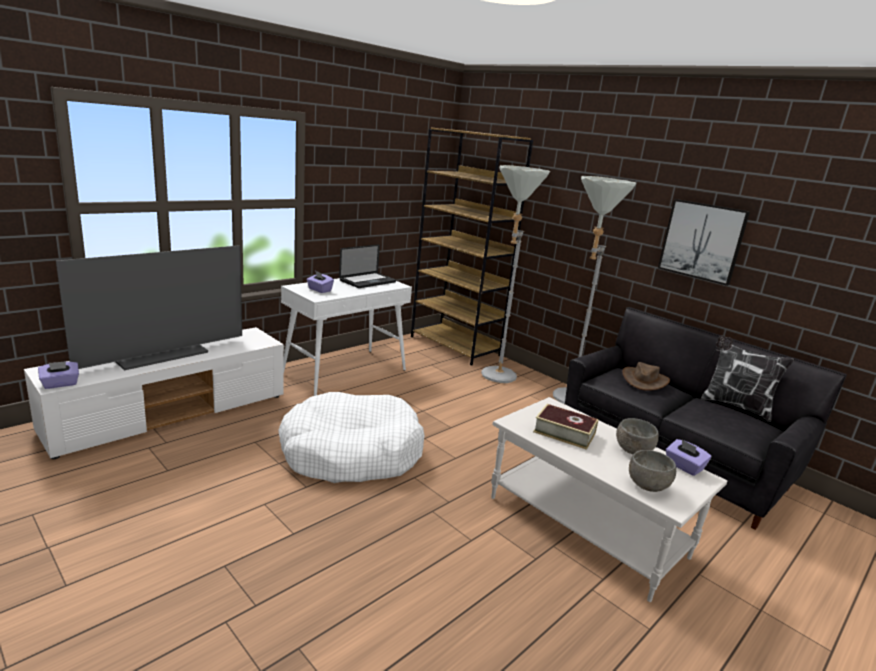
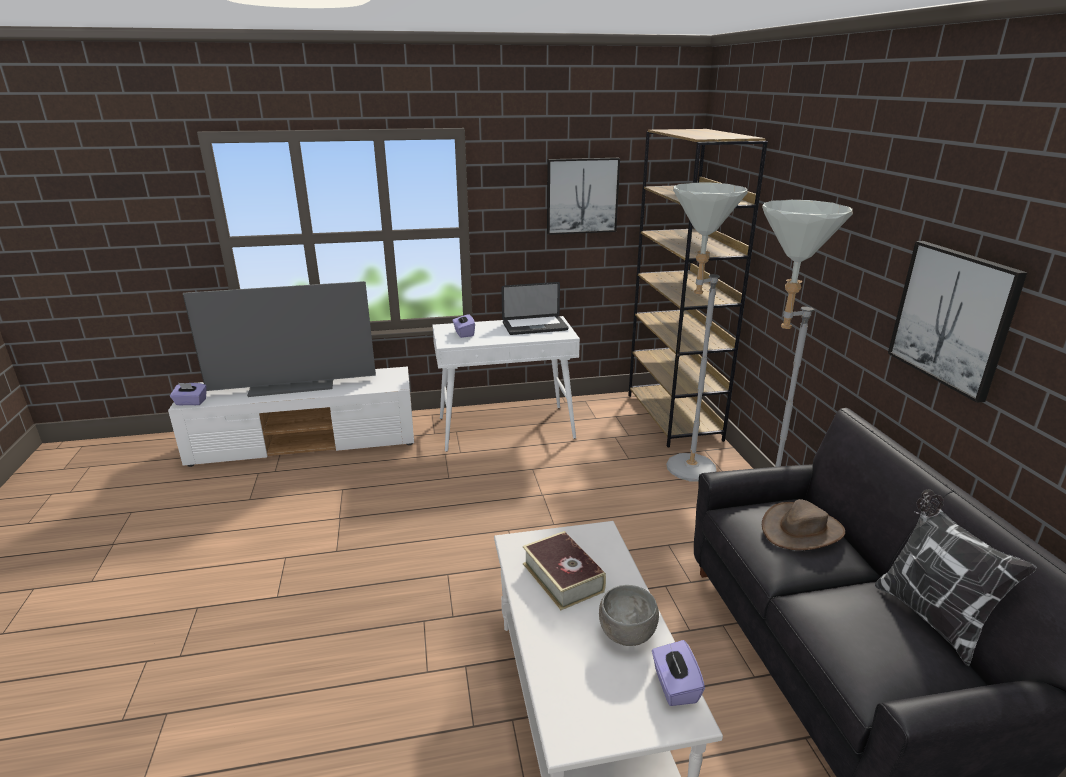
camera: 35 degrees right, 5 degrees up
white dog bed [278,392,425,483] -> none
grey bowl [629,450,676,492] -> none
none -> picture [547,158,620,235]

